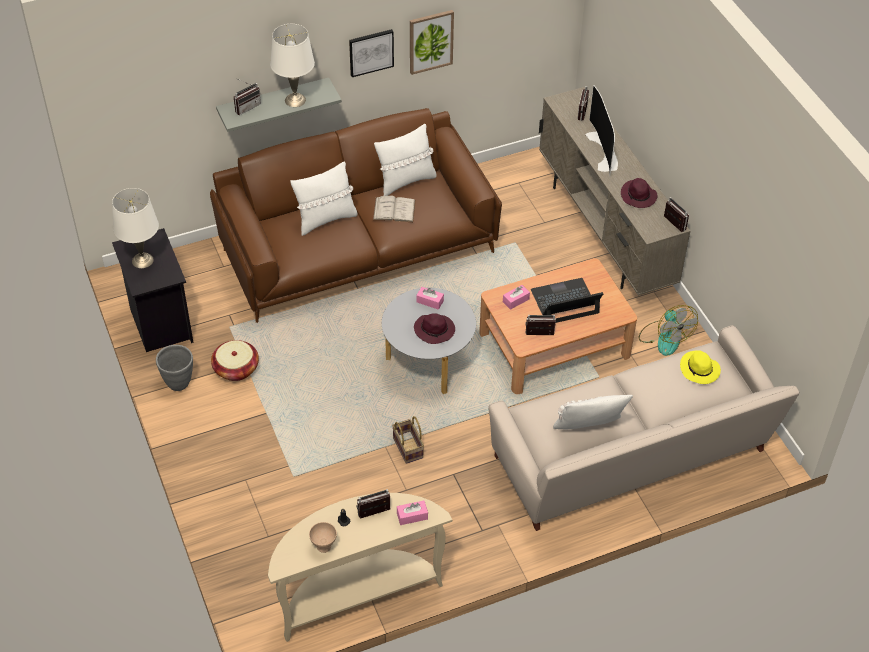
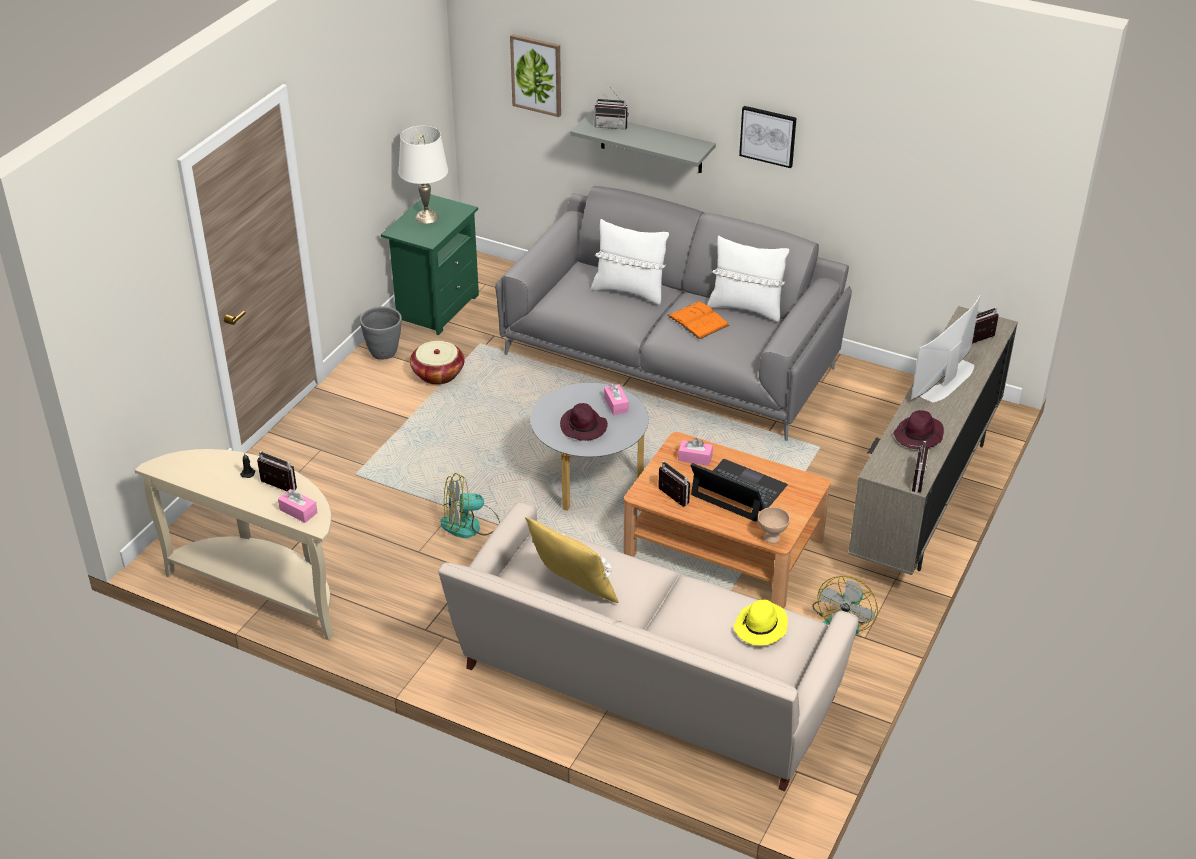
camera: 50 degrees right, 10 degrees down
black nightstand [112,228,194,352] -> green nightstand [381,194,479,335]
brown sofa [210,108,502,323] -> grey sofa [495,186,852,441]
white table lamp [270,24,315,107] -> none
beige bowl [309,522,337,553] -> beige bowl moved to [758,507,790,544]
white book [373,195,416,222] -> orange book [667,301,730,339]
basket [392,416,424,464] -> fan [441,473,500,538]
picture [410,10,454,75] -> picture moved to [510,34,561,117]
white pillow [553,395,633,429] -> yellow pillow [525,517,619,603]

